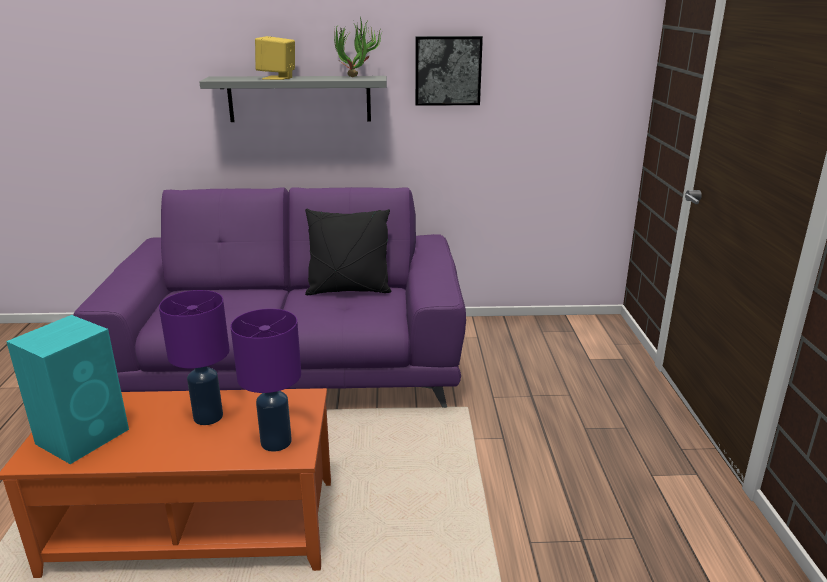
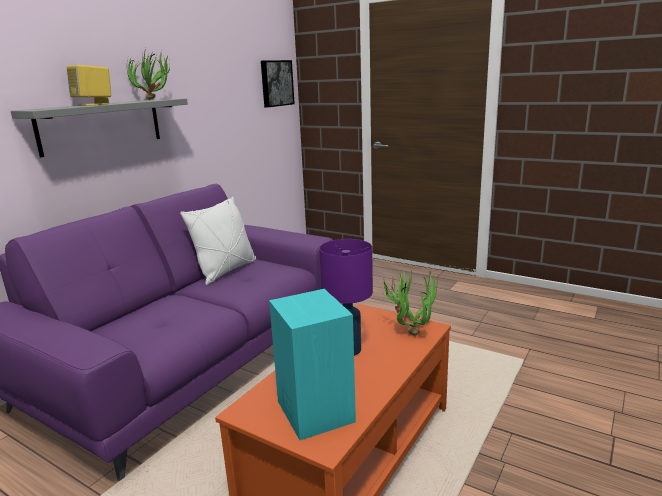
camera: 55 degrees left, 5 degrees down
purple table lamp [230,309,301,452] -> potted plant [379,270,438,336]
black pillow [305,209,391,295] -> white pillow [180,197,256,285]
picture [415,36,483,106] -> picture moved to [261,60,295,107]

